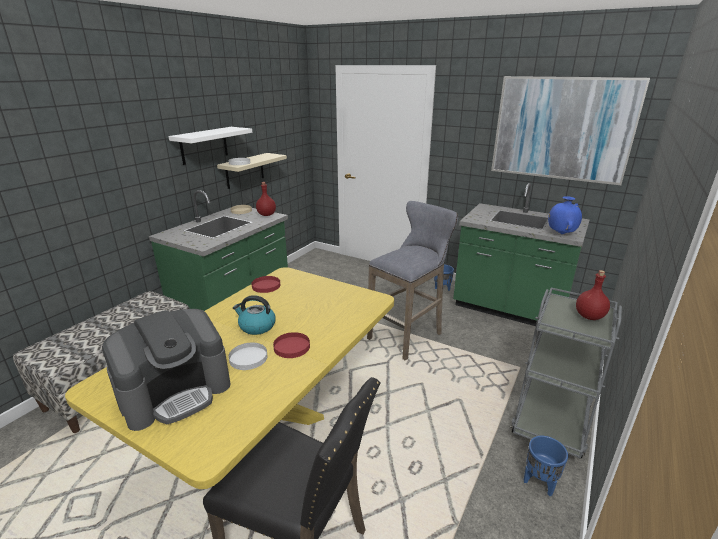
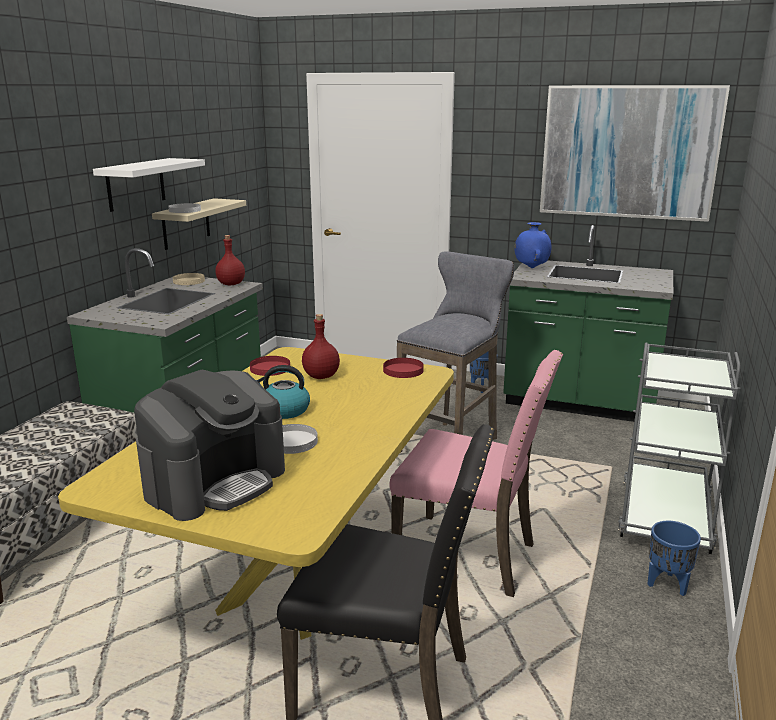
camera: 10 degrees left, 5 degrees down
red plate [273,332,310,358] -> red plate moved to [383,358,424,378]
blue vase [548,196,582,234] -> blue vase moved to [515,222,552,268]
red bottle [576,270,610,320] -> red bottle moved to [302,314,340,379]
none -> pink chair [389,350,563,597]

